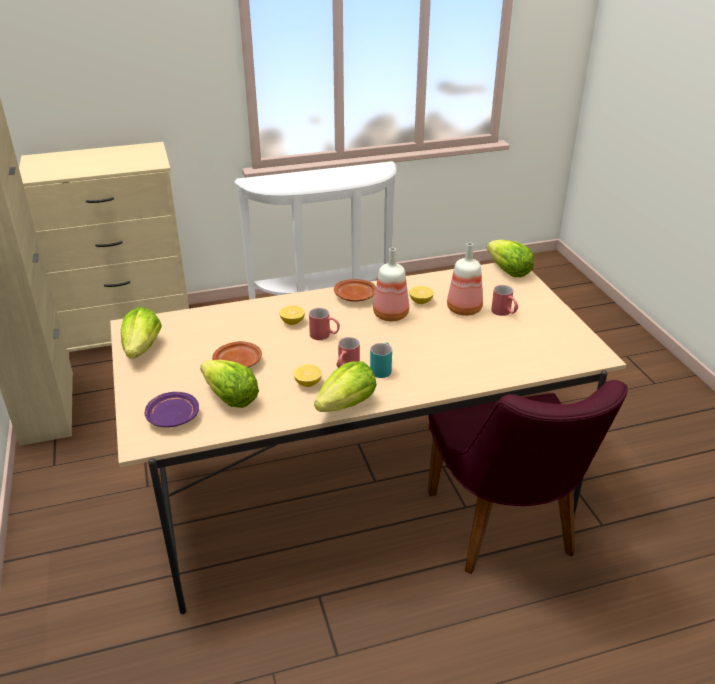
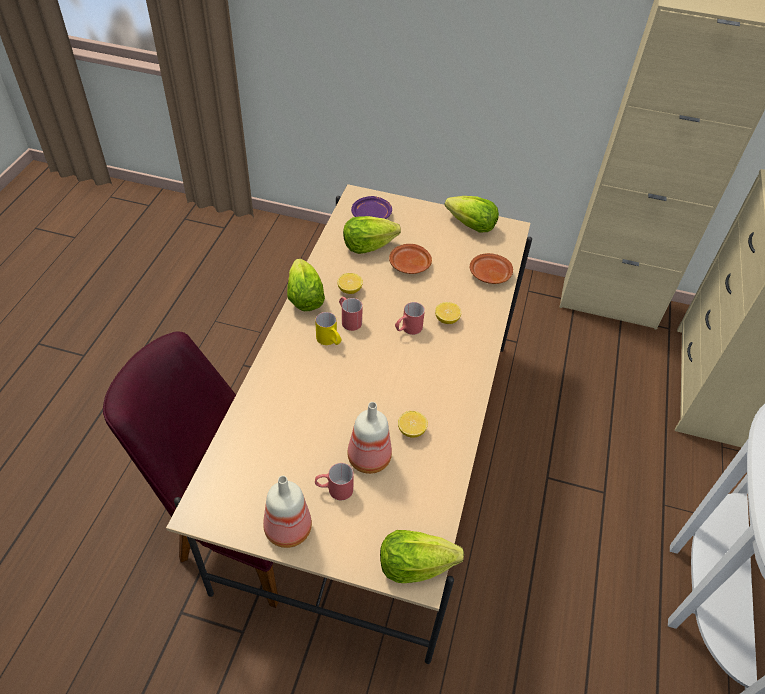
camera: 120 degrees right, 15 degrees up
brown plate [334,279,376,302] -> brown plate moved to [470,253,513,284]
turquoise mug [370,342,392,378] -> yellow mug [315,312,342,345]
bottle [373,248,409,321] -> bottle moved to [263,476,312,548]

